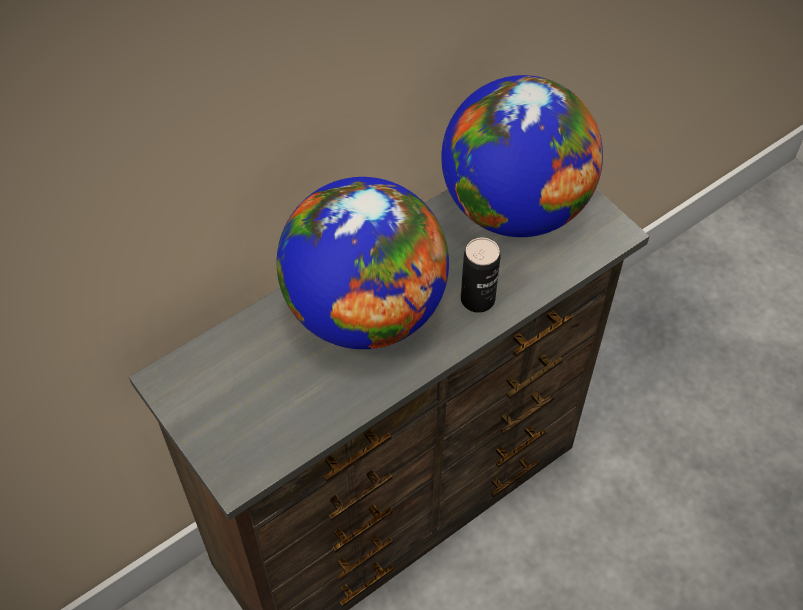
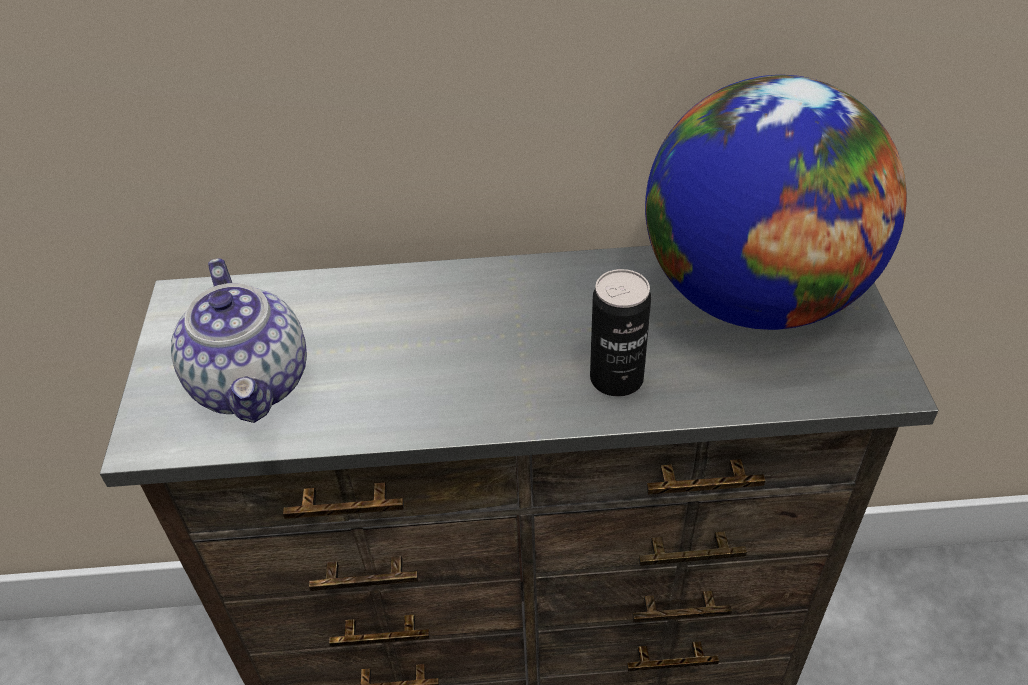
camera: 35 degrees right, 10 degrees down
globe [276,177,449,349] -> none
none -> teapot [171,258,307,423]

